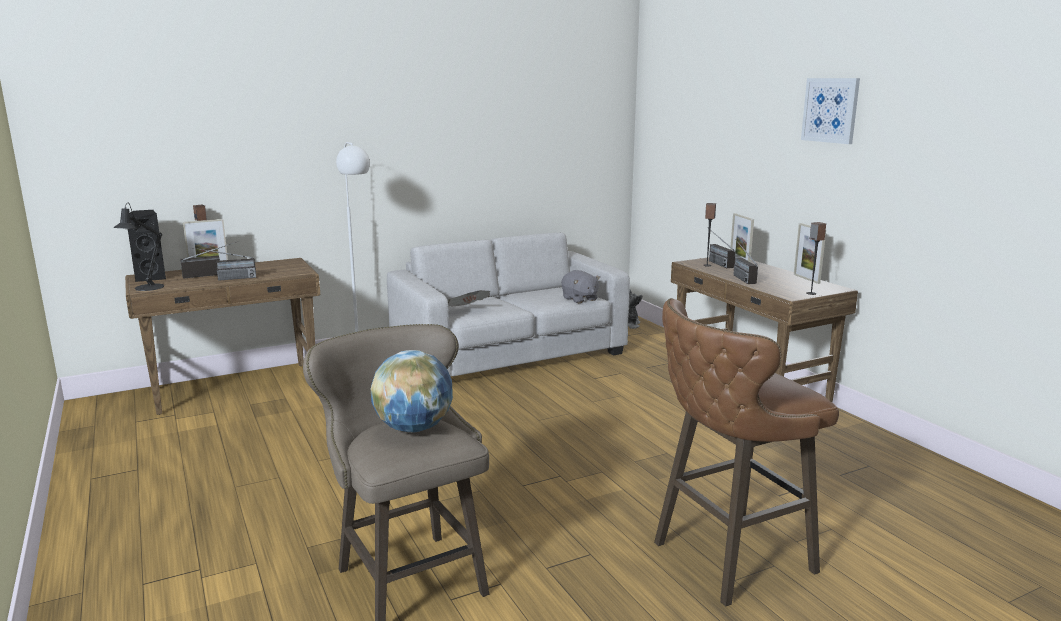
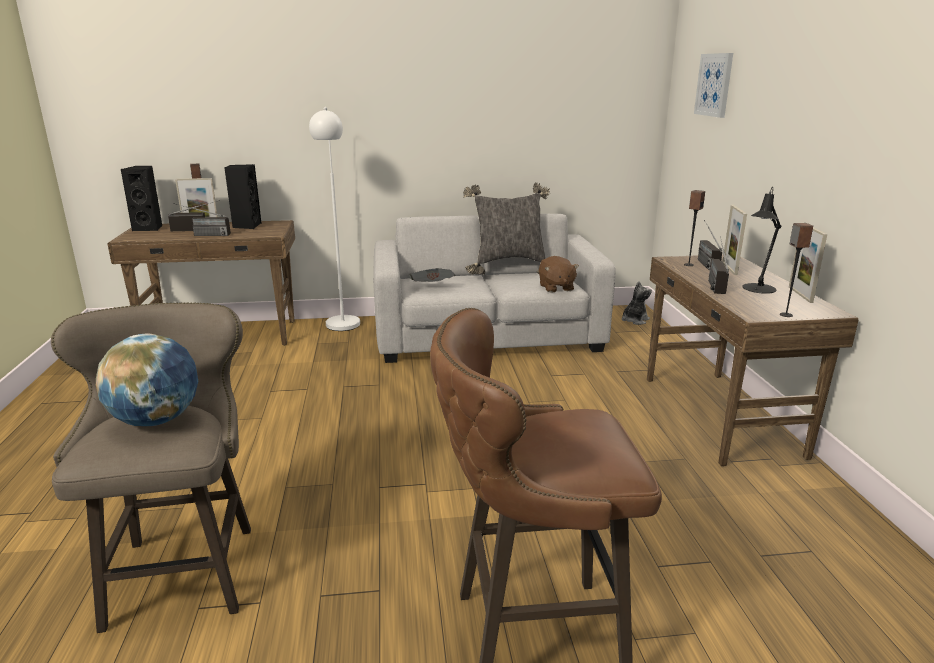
camera: 20 degrees right, 5 degrees up
black table lamp [113,203,164,291] -> black table lamp moved to [742,188,781,294]
grey plush toy [561,270,600,303] -> brown plush toy [539,256,579,293]
picture [801,78,860,144] -> picture moved to [694,53,733,118]
none -> black speaker [224,164,262,229]
none -> pillow [463,182,550,275]

